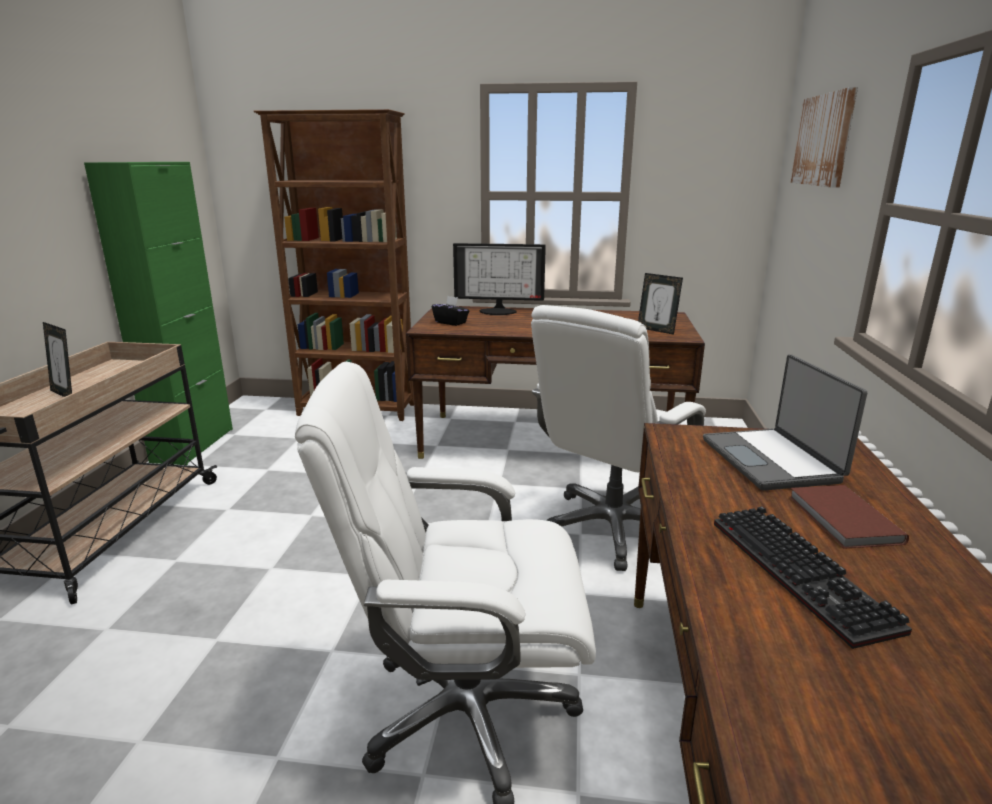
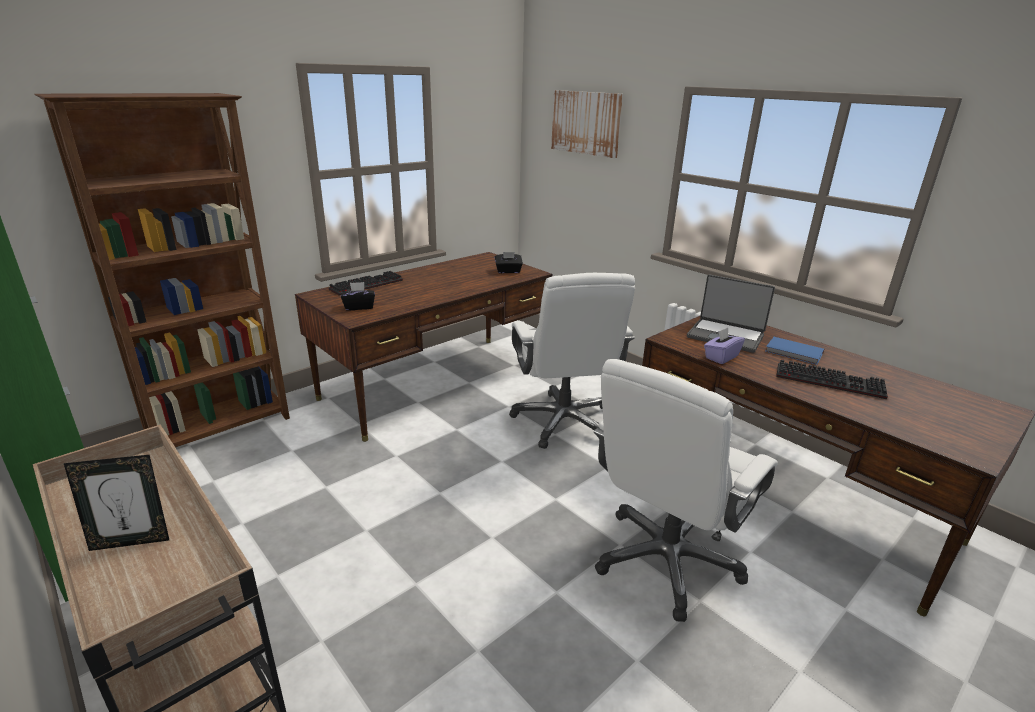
camera: 50 degrees left, 5 degrees up
monitor [453,243,546,315] -> keyboard [329,271,403,296]
picture frame [638,273,683,335] -> black tissue box [494,252,523,273]
brown book [789,485,909,549] -> blue book [765,337,824,365]
none -> purple tissue box [704,328,745,364]

